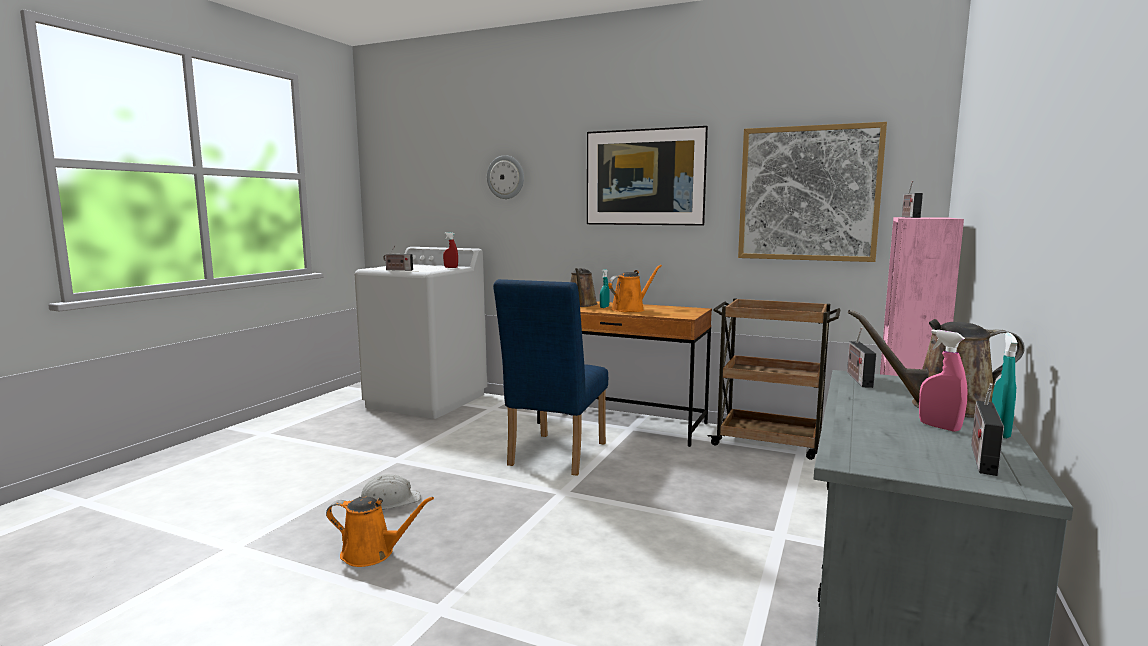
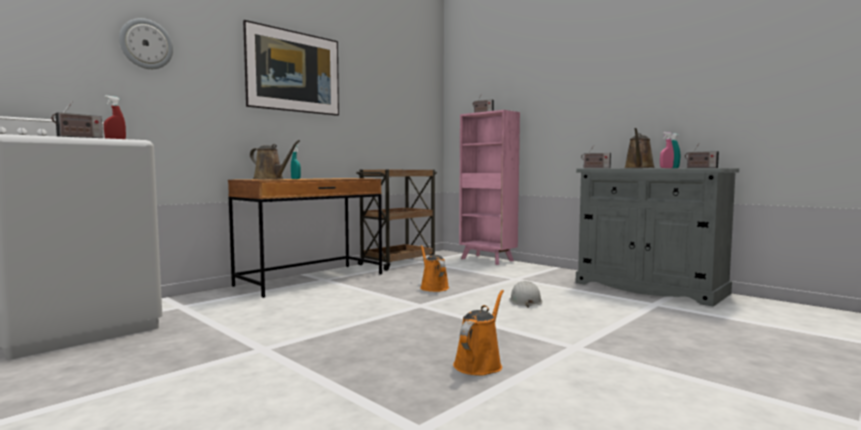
camera: 70 degrees left, 5 degrees down
white hard hat [358,474,421,510] -> white hard hat moved to [509,281,543,308]
blue chair [493,279,608,476] -> none
orange watering can [608,265,662,312] -> orange watering can moved to [420,245,449,292]
picture [738,122,887,262] -> none

